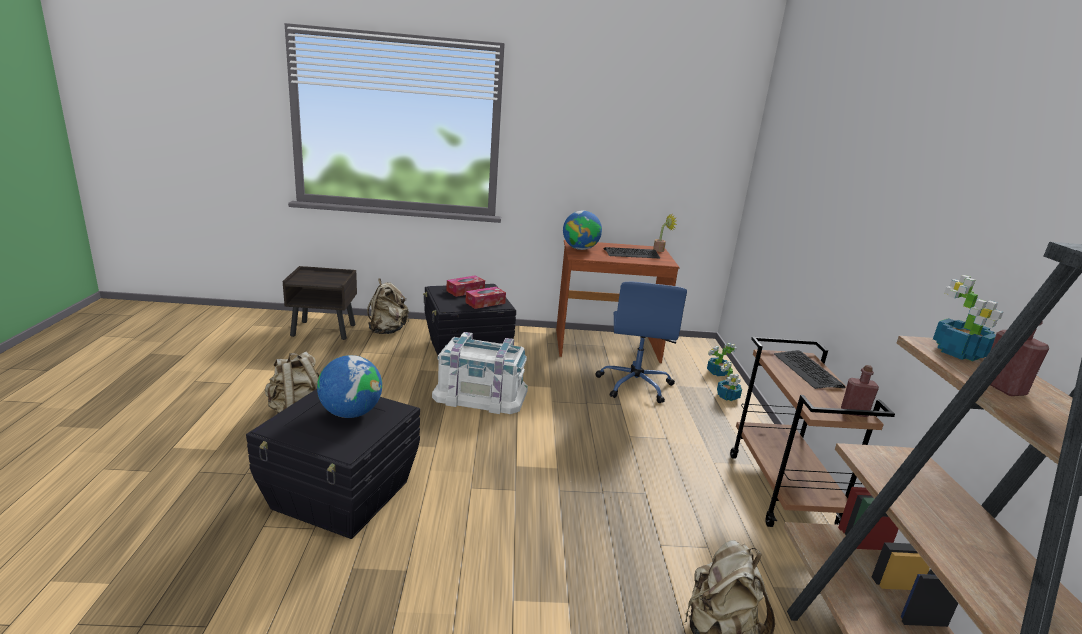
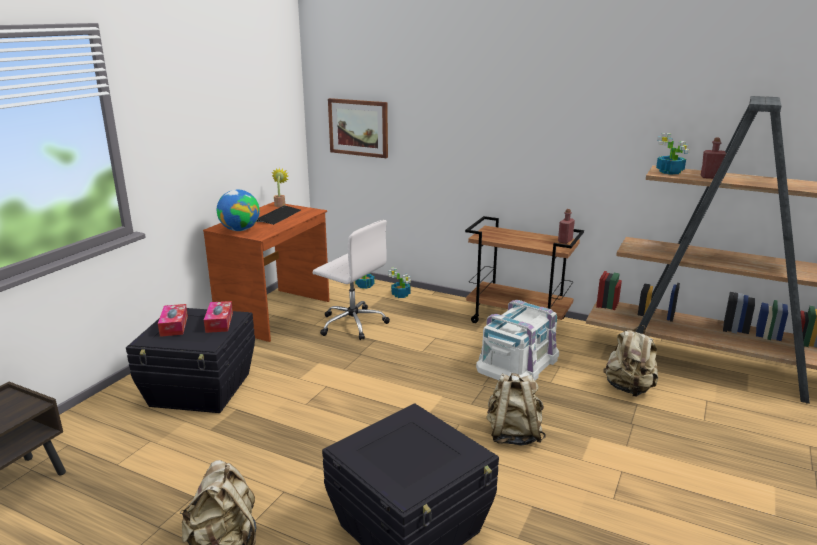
camera: 60 degrees left, 0 degrees up
globe [317,355,382,418] -> none
beige backpack [367,278,409,334] -> beige backpack moved to [486,373,546,446]
white storage box [432,332,528,414] -> white storage box moved to [476,300,559,381]
blue office chair [595,281,687,403] -> white office chair [313,220,390,340]
keyboard [774,350,845,389] -> none
none -> picture [328,98,388,158]

